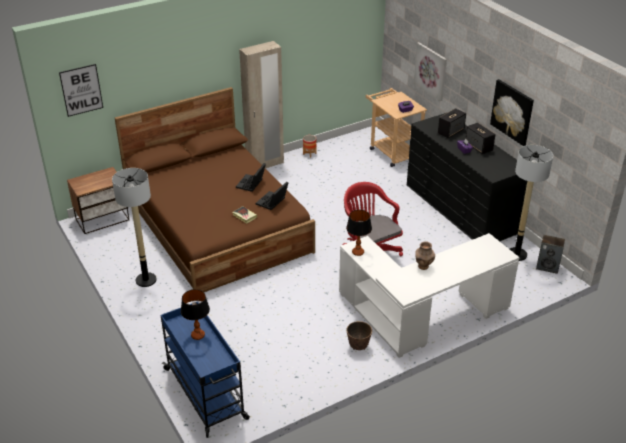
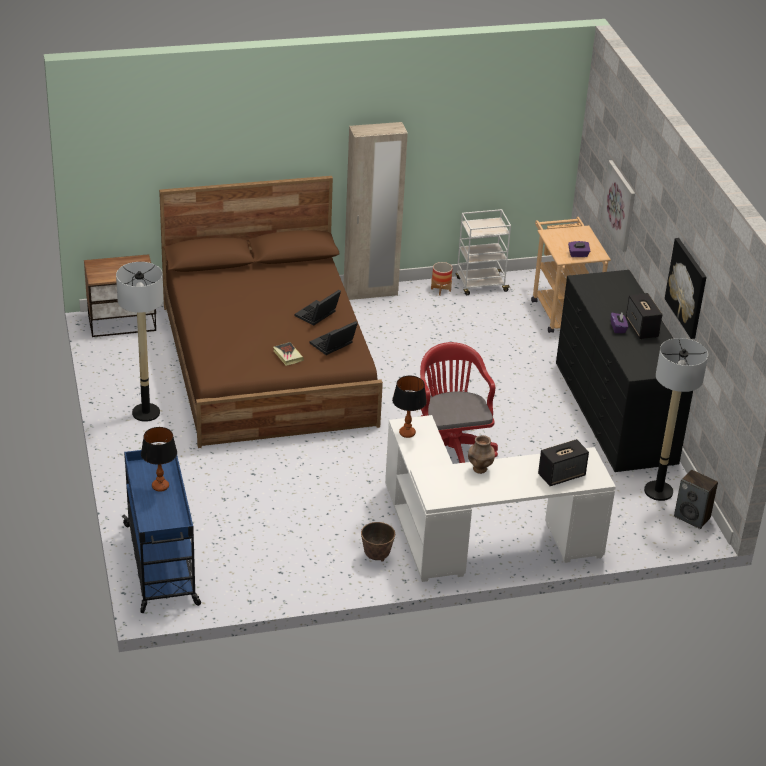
camera: 15 degrees right, 0 degrees up
picture [59,64,103,117] -> none
speaker [438,108,466,138] -> speaker moved to [538,439,589,486]
none -> white cart [456,209,511,295]

